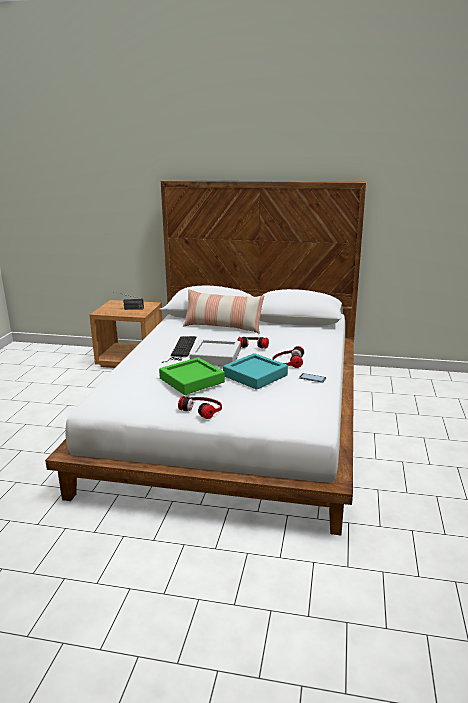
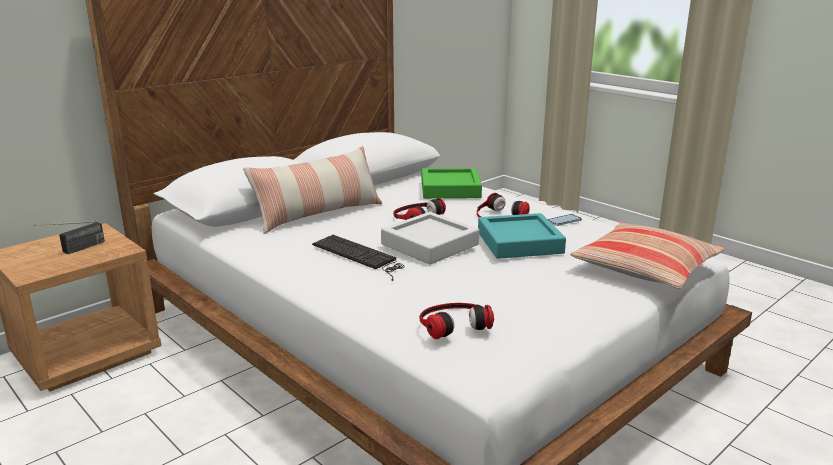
camera: 55 degrees left, 0 degrees up
green tray [159,357,225,395] -> green tray moved to [422,168,482,199]
headphones [178,396,222,419] -> headphones moved to [419,303,494,339]
none -> pillow [570,222,724,289]

